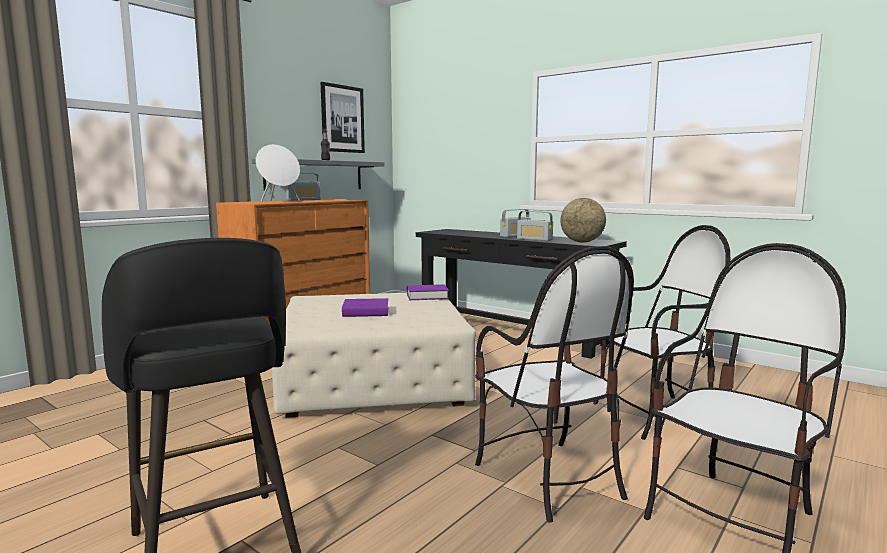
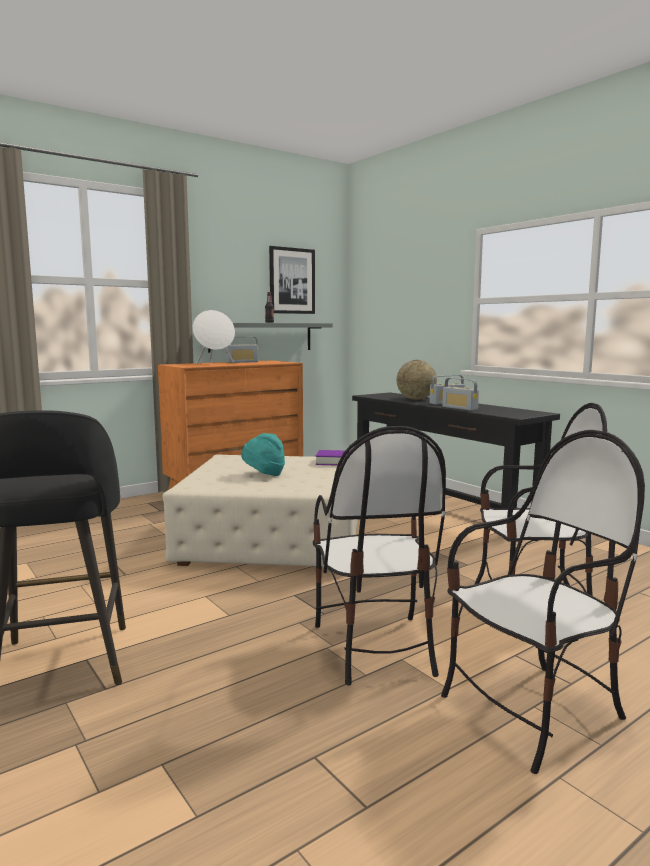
camera: 15 degrees right, 0 degrees up
purple book [342,298,388,317] -> turquoise hat [241,433,285,476]
globe [560,198,606,242] -> globe moved to [397,360,437,400]

